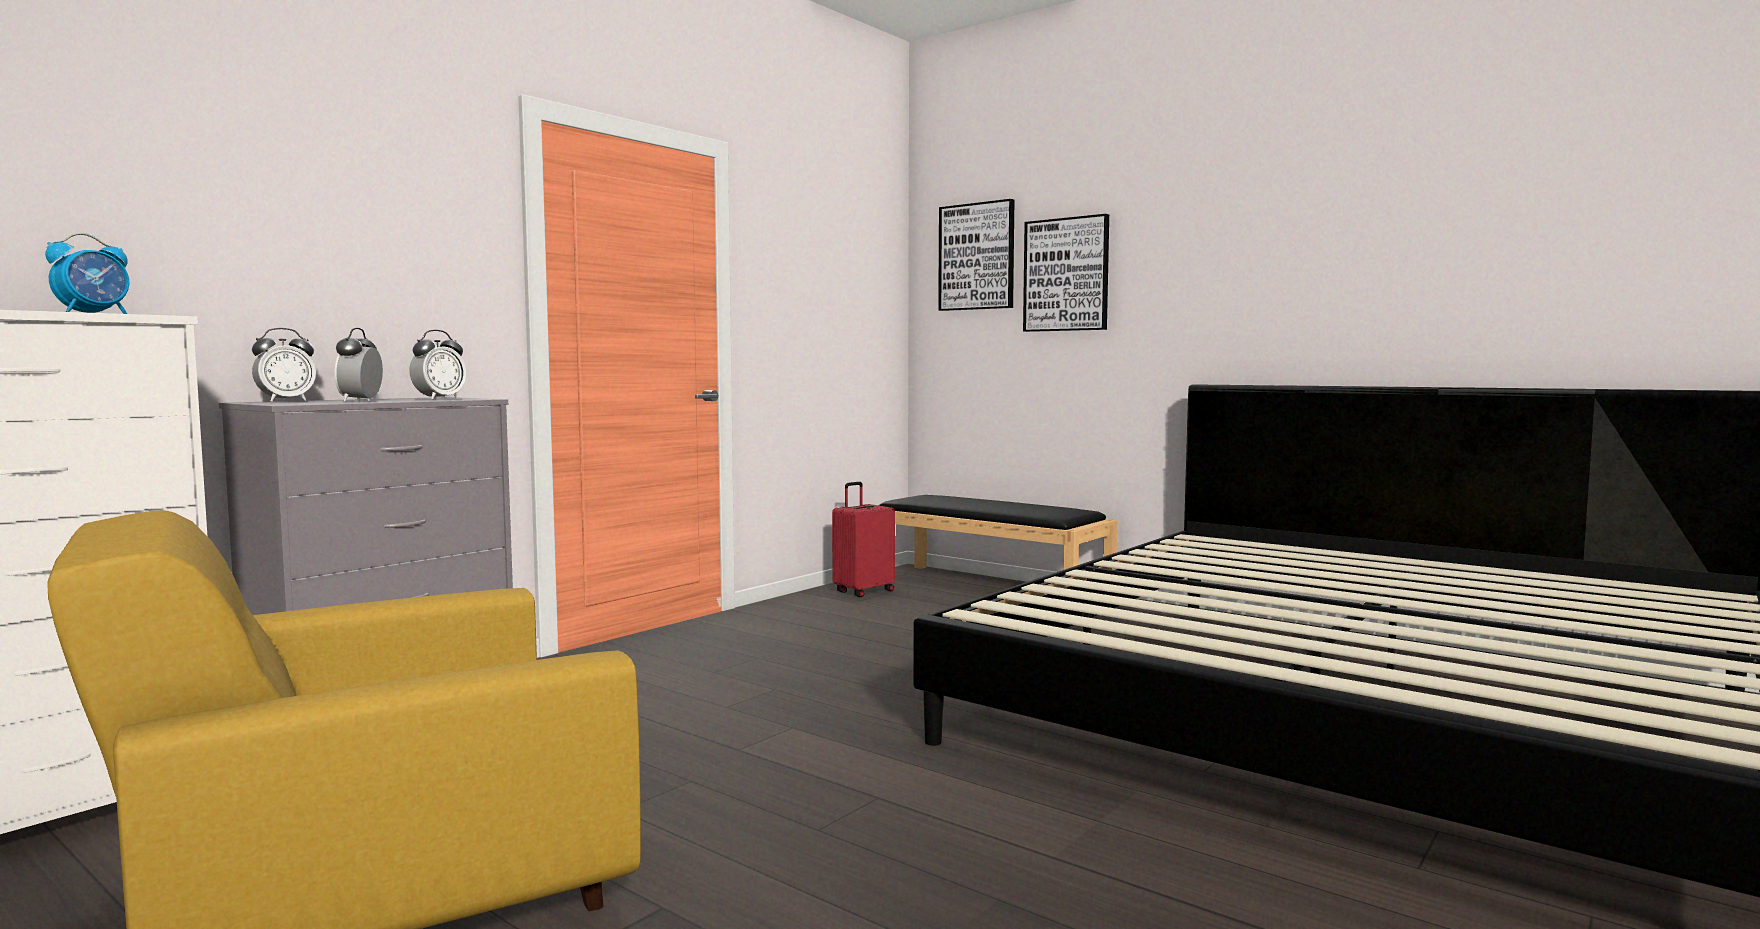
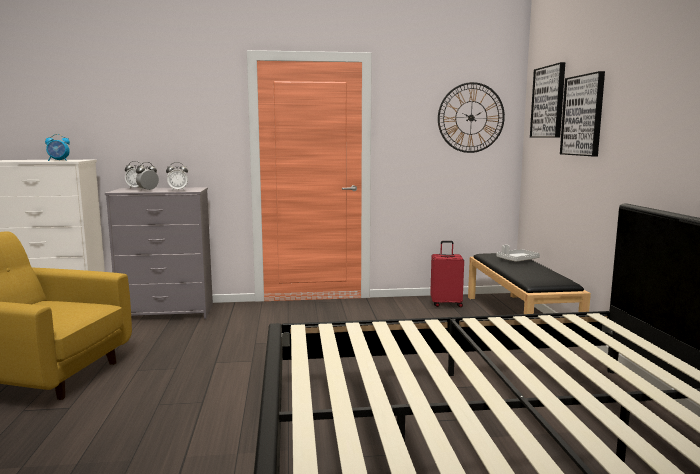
camera: 45 degrees right, 5 degrees up
none -> wall clock [438,82,505,153]
none -> grey tray [496,245,540,262]

